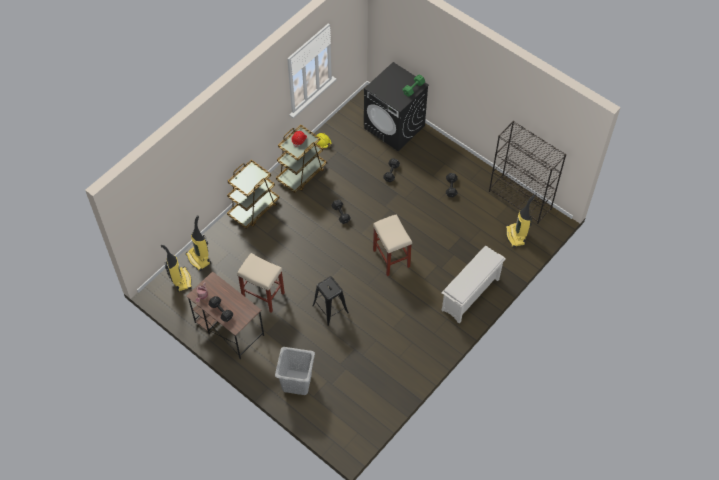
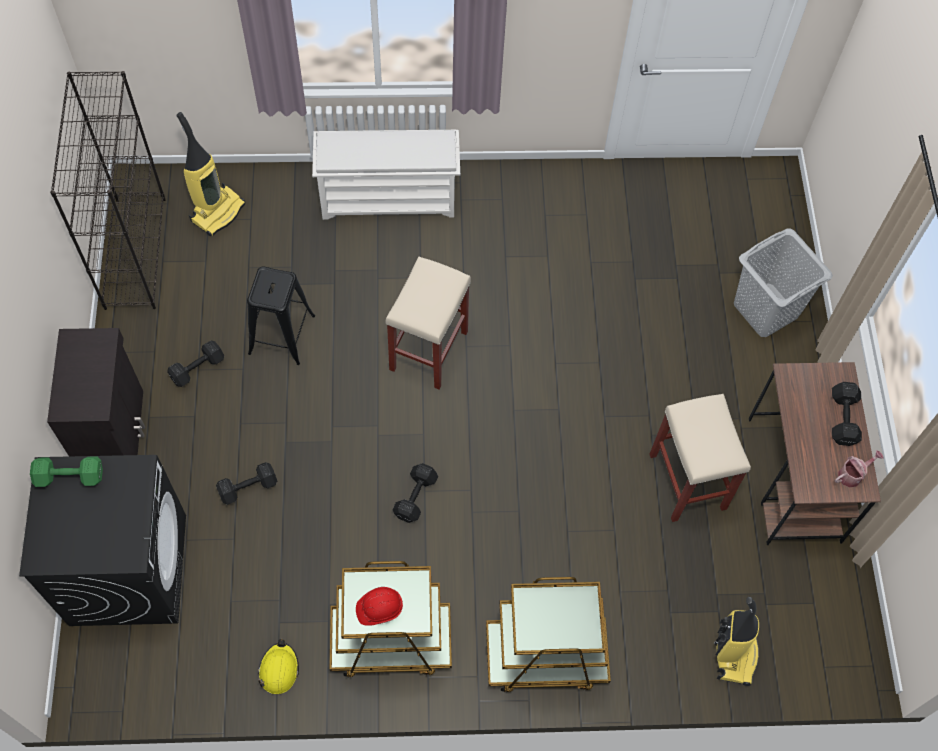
camera: 135 degrees left, 5 degrees up
vacuum cleaner [161,245,192,292] -> none
black stool [312,277,349,326] -> black stool moved to [247,266,315,365]
none -> black cabinet [47,328,145,456]

